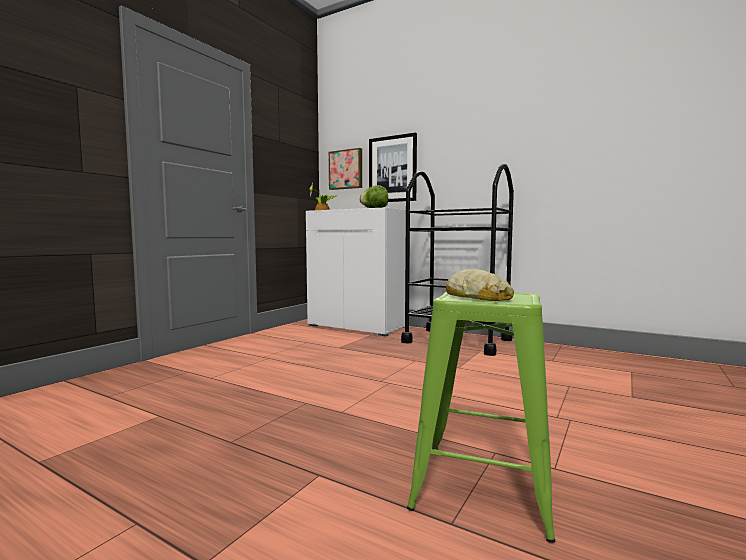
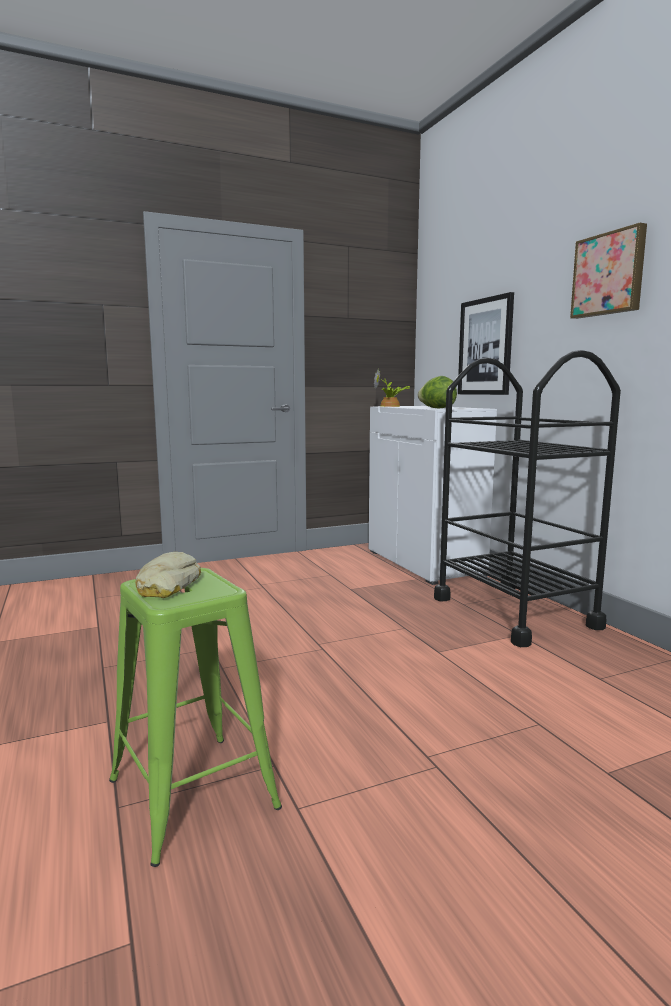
camera: 35 degrees right, 5 degrees up
picture [329,148,362,190] -> picture moved to [570,223,647,319]

